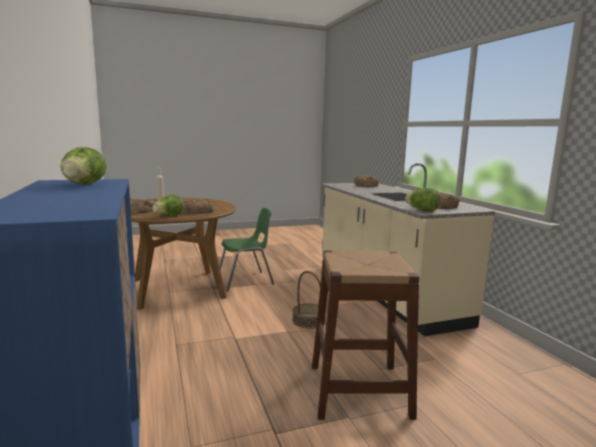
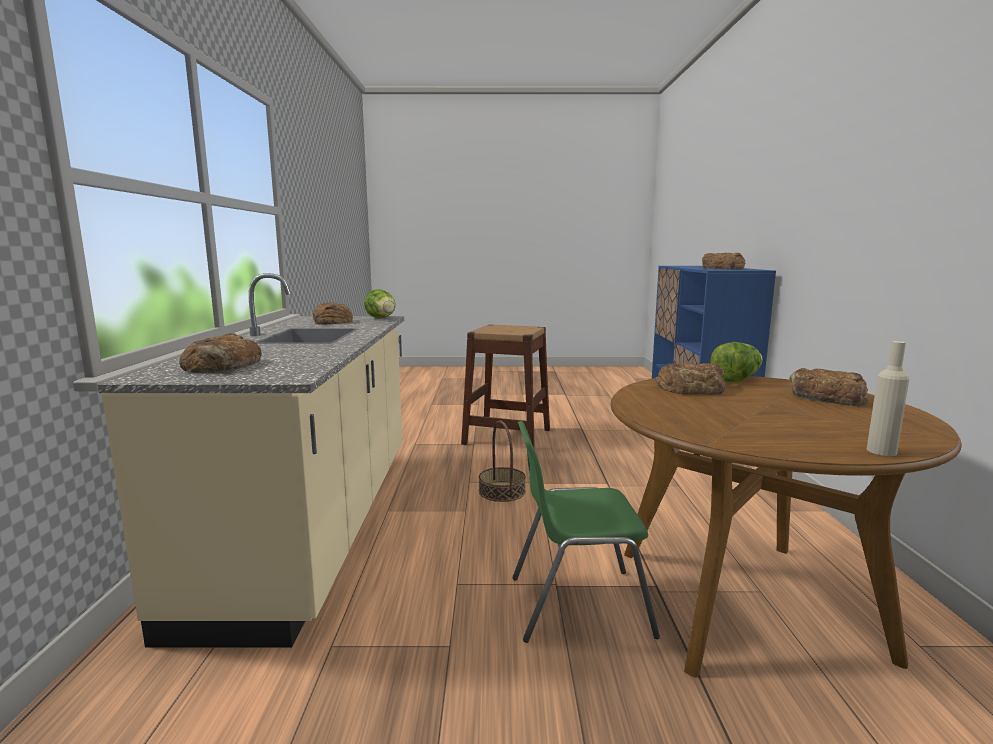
camera: 160 degrees left, 0 degrees up
lettuce [60,147,106,184] -> bread [702,253,746,270]

